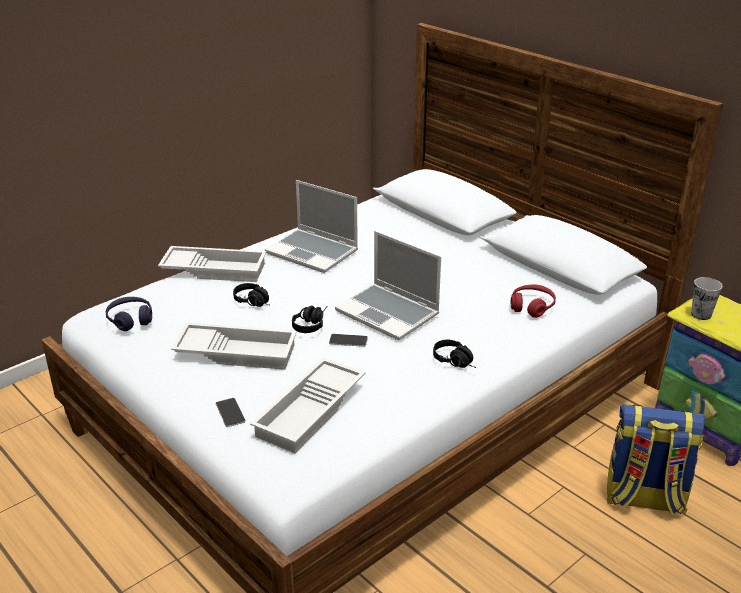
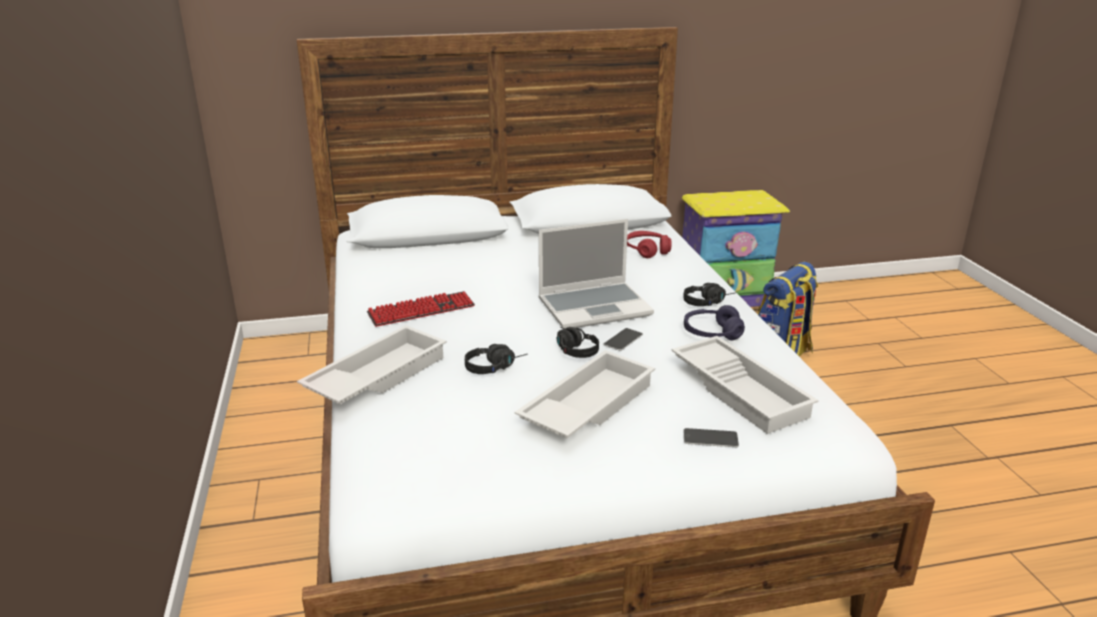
camera: 60 degrees left, 5 degrees down
purple headphones [106,297,152,331] -> purple headphones moved to [684,305,745,341]
laptop [265,180,358,273] -> keyboard [367,291,475,327]
cup [691,277,723,320] -> none

